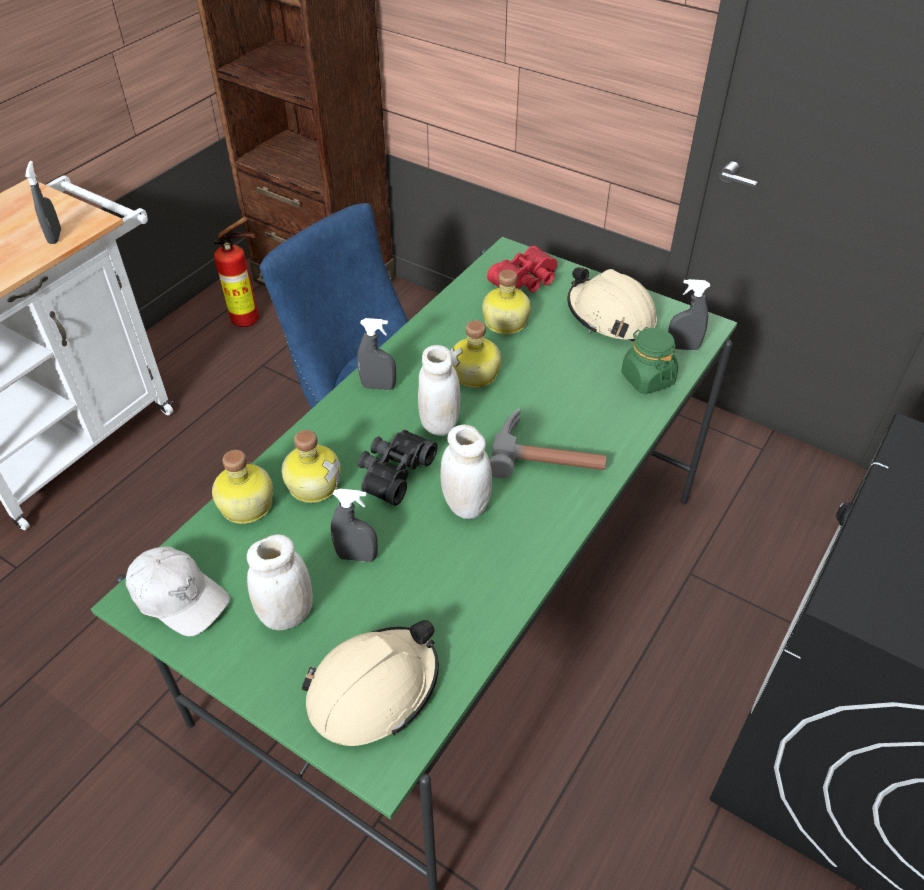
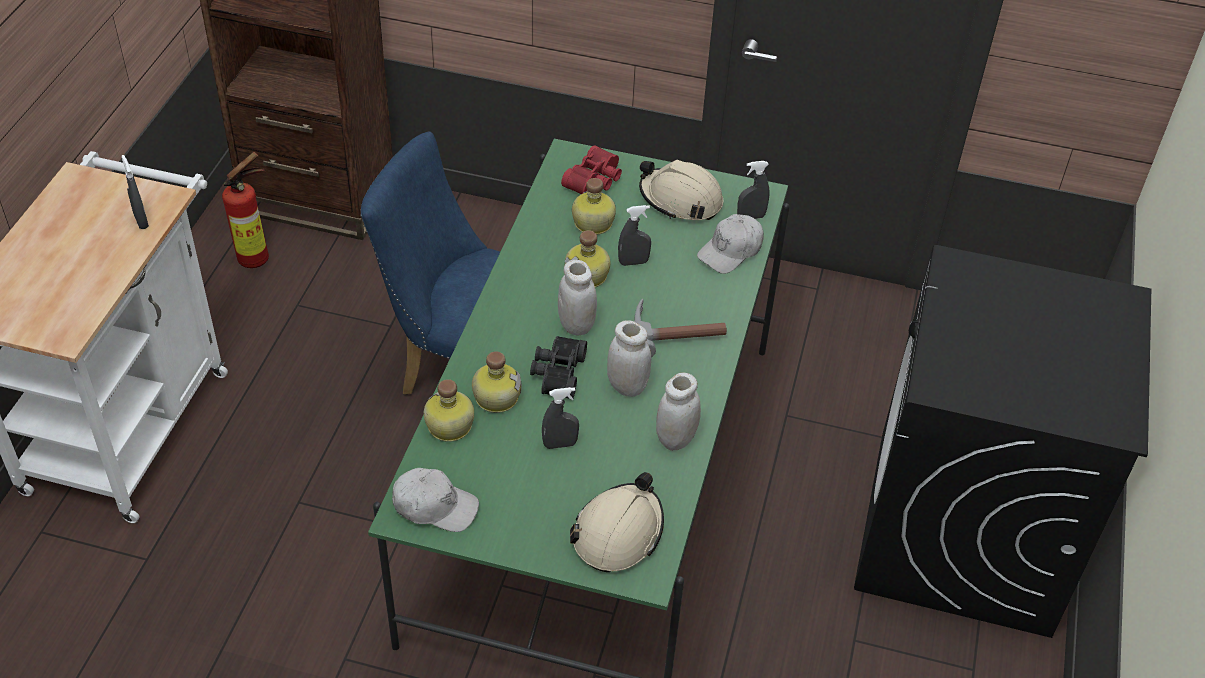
camera: 20 degrees left, 0 degrees up
white jar [247,534,313,631] -> white jar moved to [656,373,701,451]
grey spray bottle [357,318,396,390] -> grey spray bottle moved to [618,205,651,266]
green jar [621,327,678,394] -> white cap [697,214,764,274]

